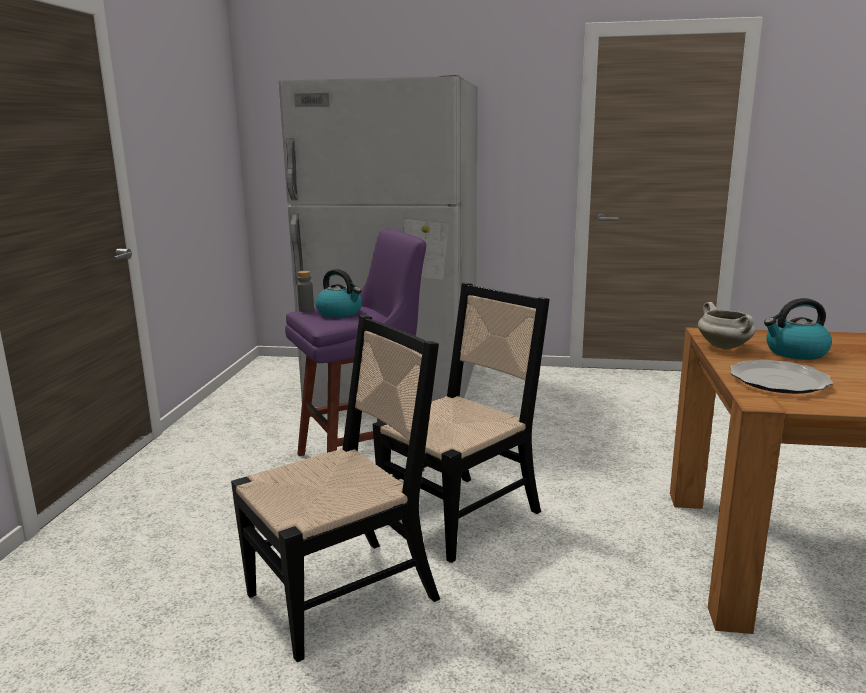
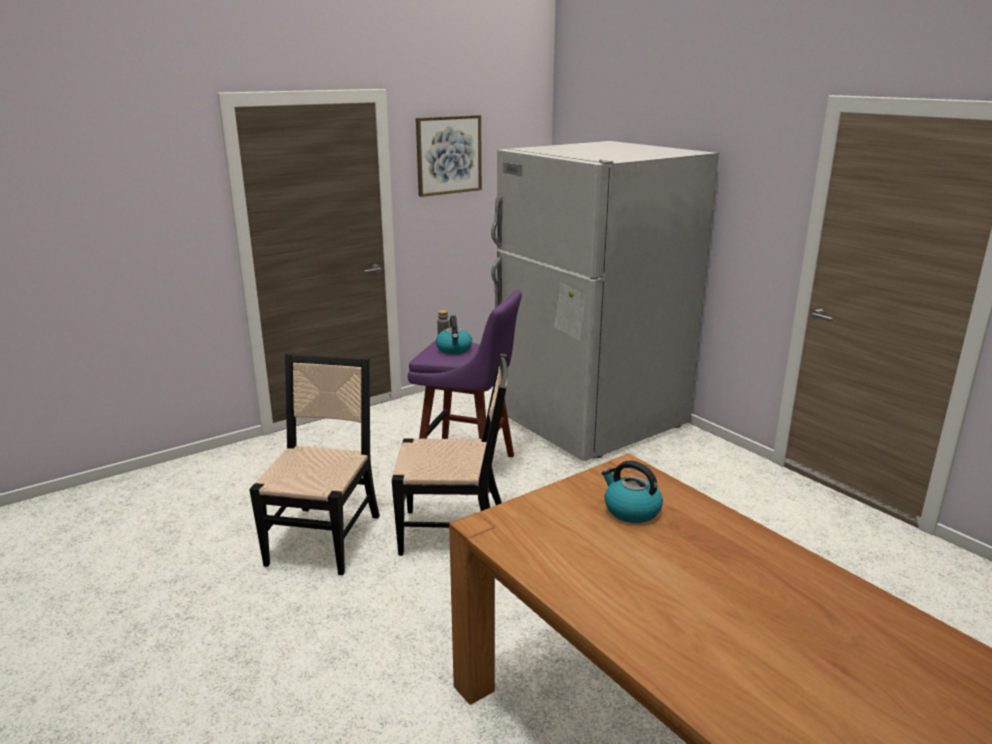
camera: 45 degrees right, 5 degrees up
chair [231,315,440,662] -> chair turned 90 degrees counterclockwise [249,353,380,575]
white cooking pot [698,302,755,349] -> none
plate [730,359,833,394] -> none
none -> picture [416,115,482,197]

